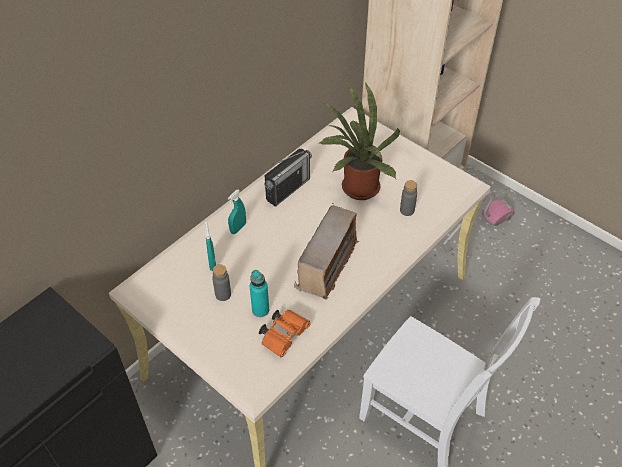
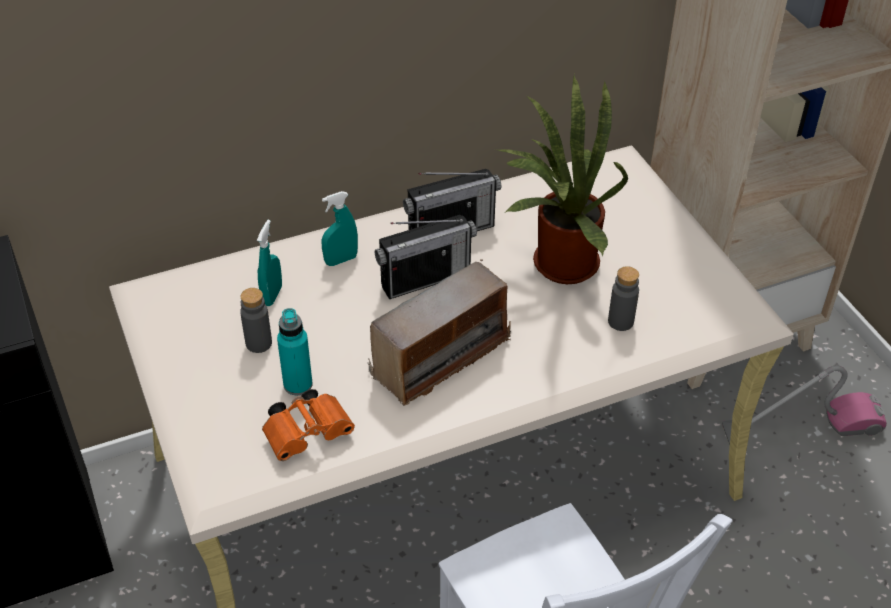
camera: 25 degrees right, 5 degrees down
none -> radio [375,215,477,299]

